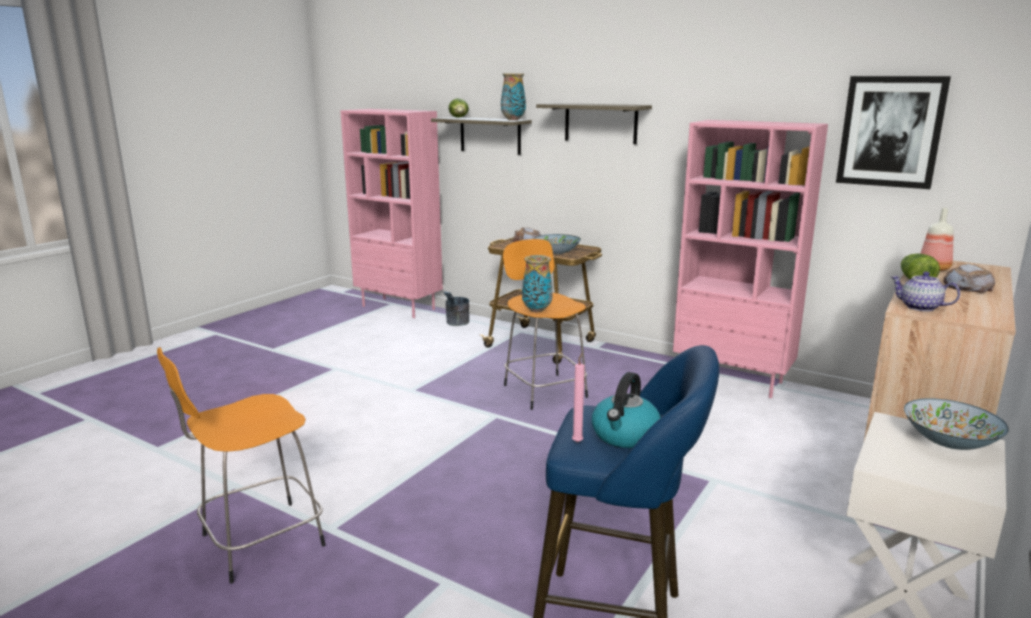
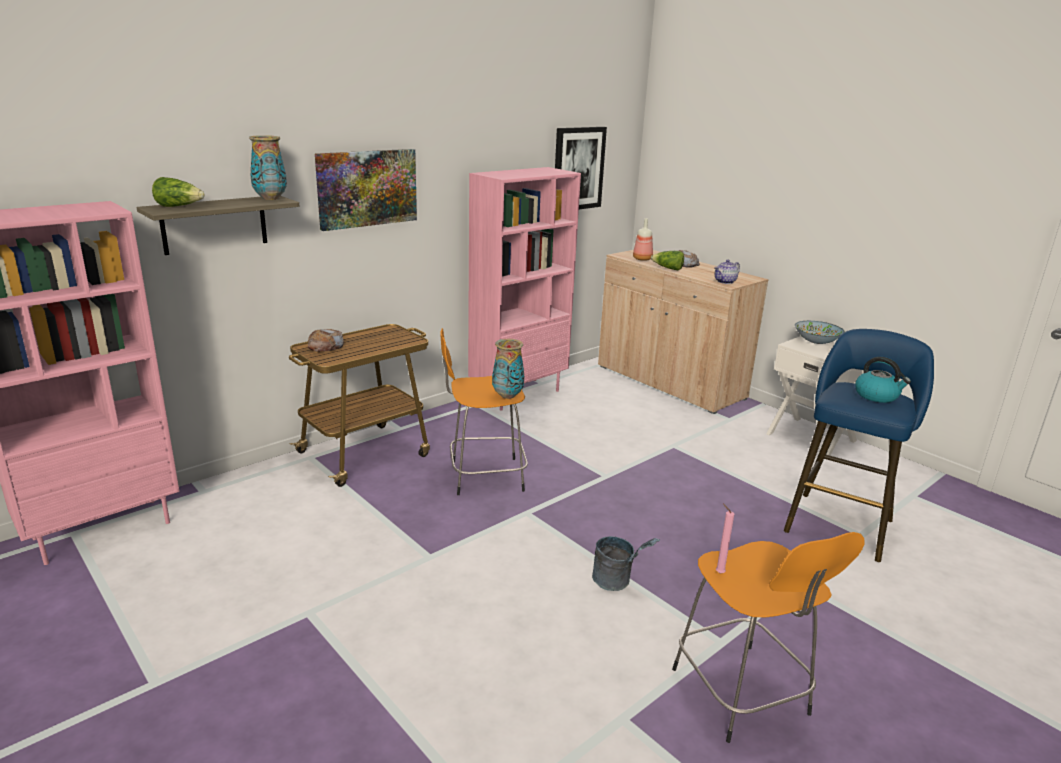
camera: 75 degrees left, 5 degrees up
grey bucket [444,291,469,326] -> grey bucket moved to [592,536,660,591]
bowl [535,234,581,254] -> none
shelf [536,103,652,144] -> picture [315,149,417,231]
pink candle [572,353,585,443] -> pink candle moved to [716,504,734,573]

